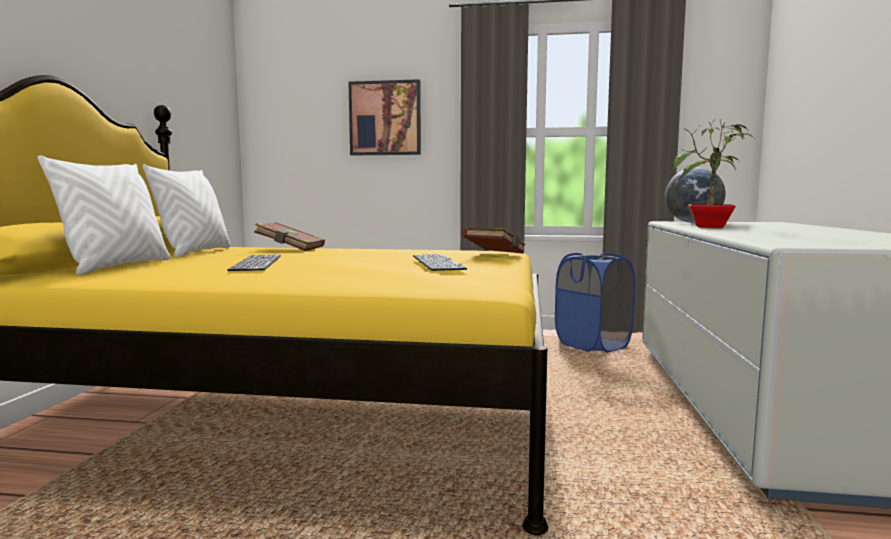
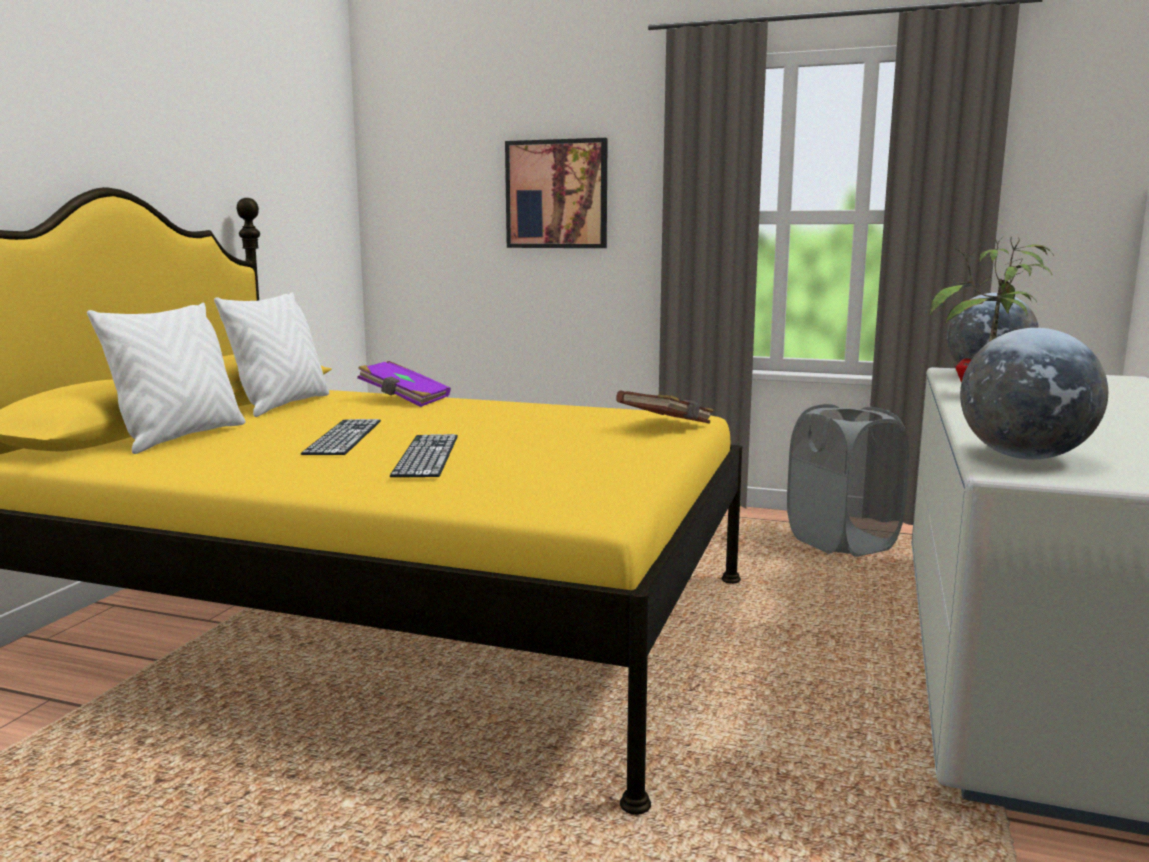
camera: 10 degrees right, 5 degrees up
brown book [254,222,325,251] -> purple book [357,361,451,407]
keyboard [413,254,467,271] -> keyboard moved to [390,434,458,477]
blue laundry basket [555,253,635,353] -> grey laundry basket [787,404,909,557]
none -> globe [960,328,1108,460]

